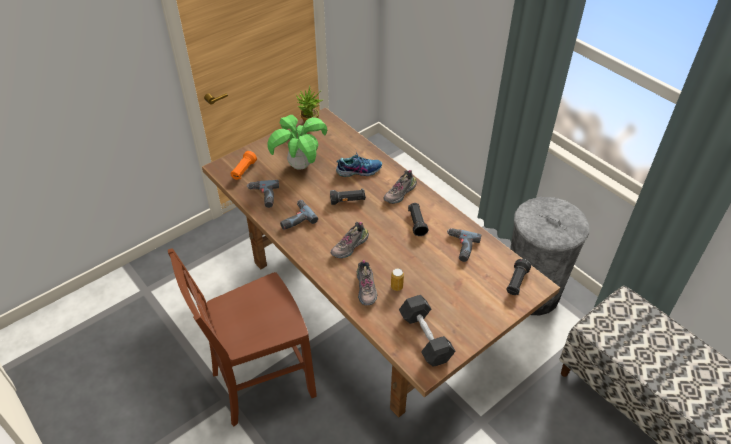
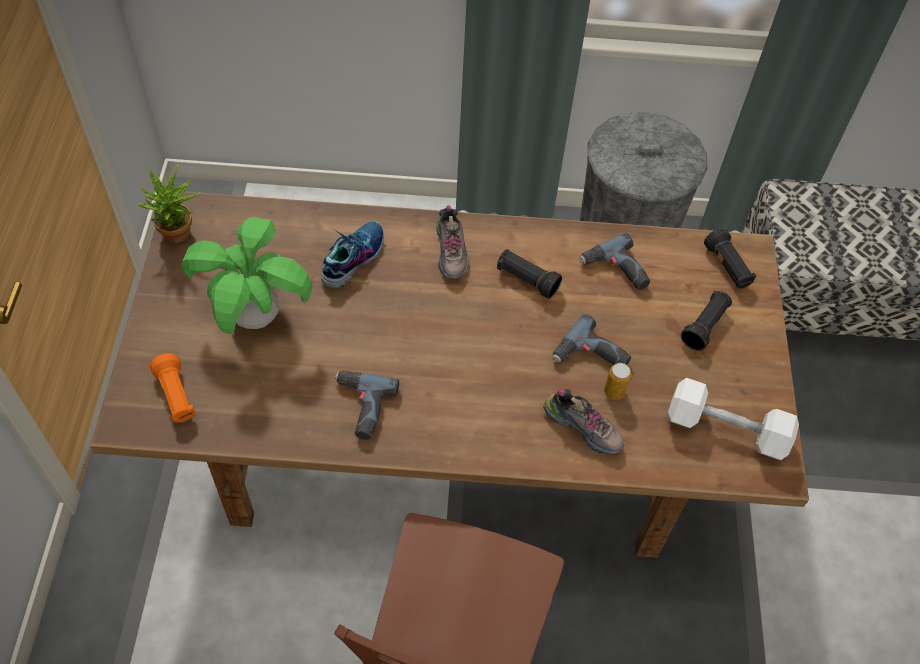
camera: 50 degrees left, 10 degrees up
power drill [247,180,279,208] -> power drill moved to [553,314,631,365]
black flashlight [330,188,366,205] -> black flashlight moved to [681,290,732,351]
shoe [331,222,369,258] -> none
black dumbbell [399,295,455,366] -> white dumbbell [668,378,799,460]

